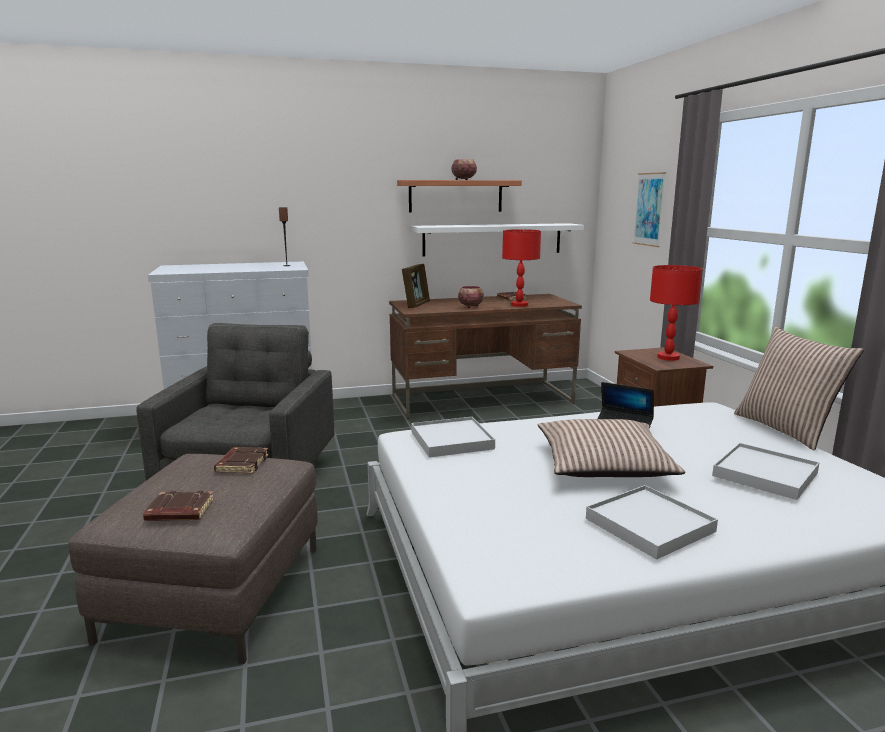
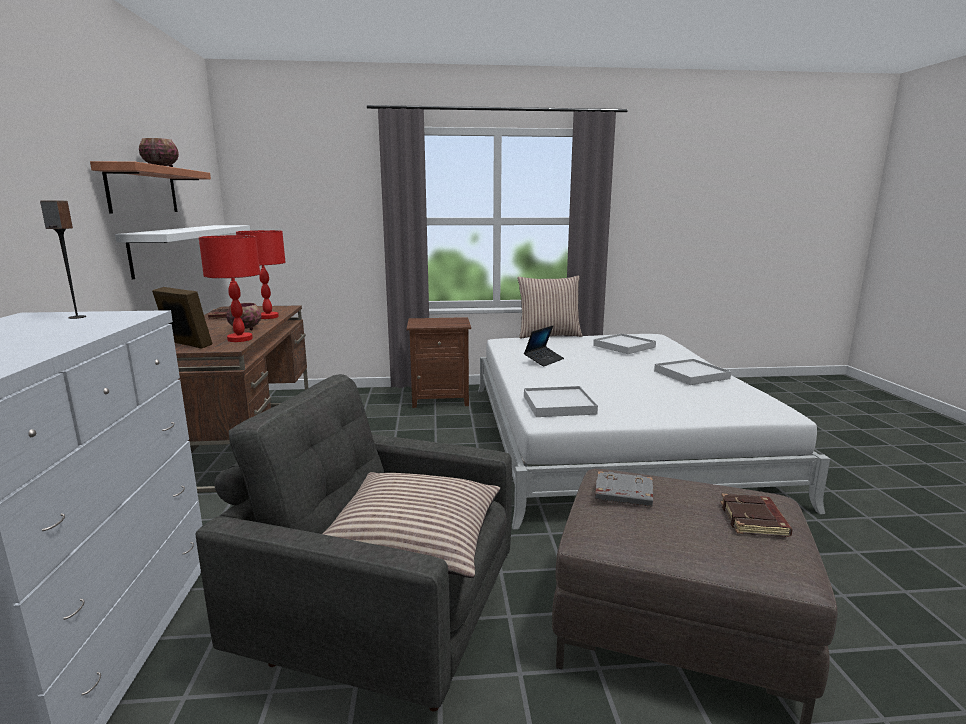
camera: 80 degrees left, 0 degrees up
brown book [214,447,269,474] -> grey book [595,471,653,506]
pillow [538,419,685,477] -> pillow moved to [323,472,500,578]
picture [632,172,666,247] -> none
red table lamp [650,265,702,361] -> red table lamp moved to [199,235,260,342]

